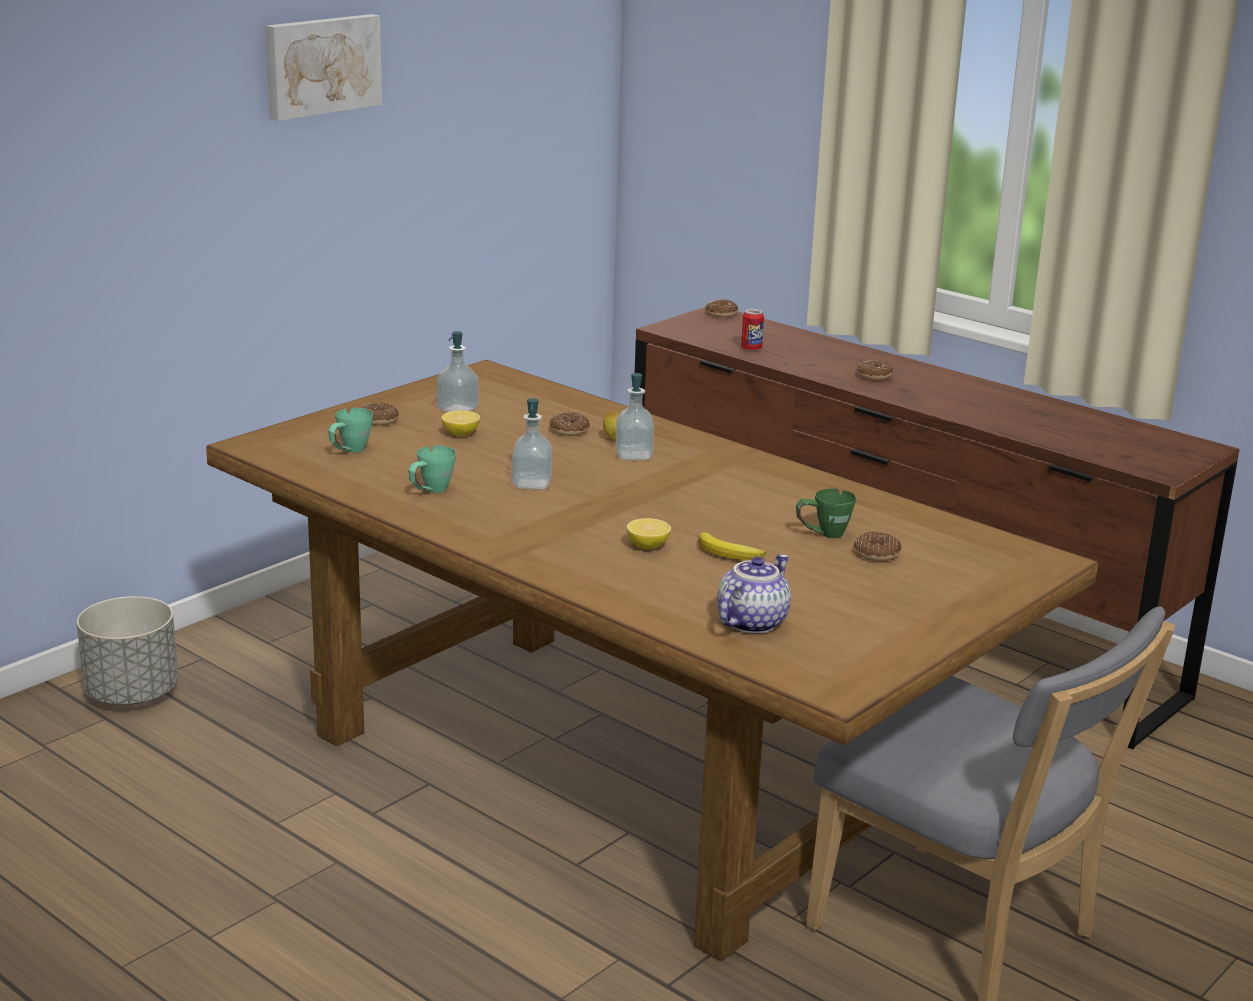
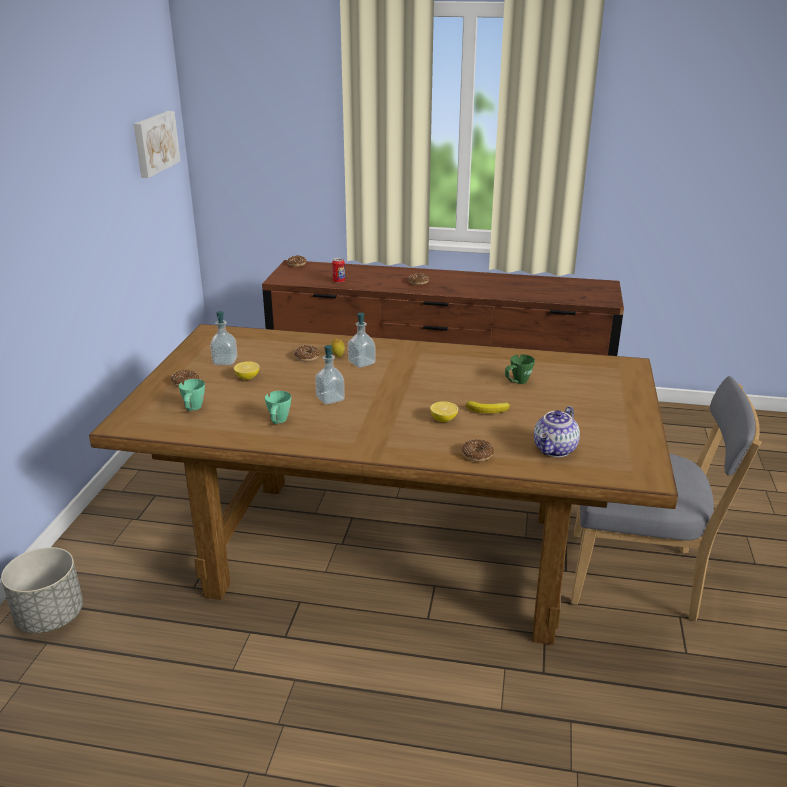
camera: 30 degrees left, 5 degrees up
picture [265,14,382,121] -> picture moved to [134,111,180,178]
teapot [717,554,791,634] -> teapot turned 150 degrees counterclockwise [534,406,580,457]
donut [854,531,902,561] -> donut moved to [462,439,494,462]

